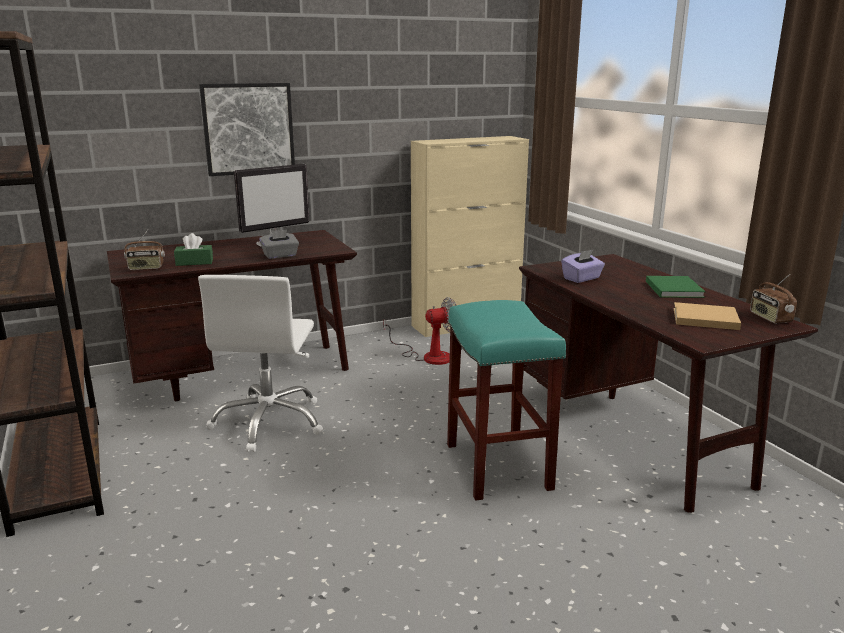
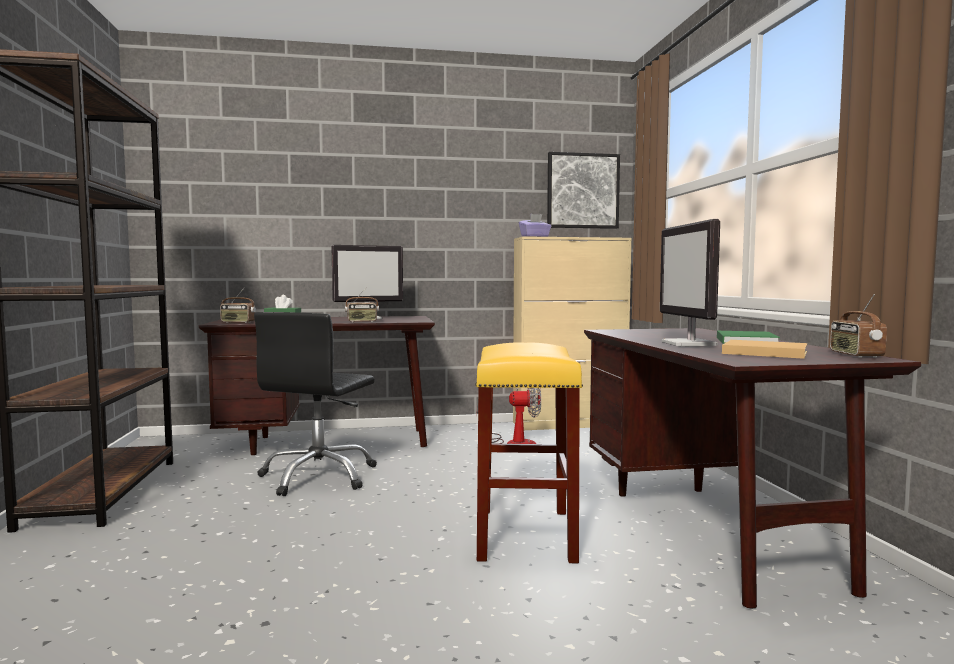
camera: 15 degrees right, 15 degrees down
white office chair [198,275,323,452] -> black office chair [254,312,377,496]
picture [199,83,295,176] -> picture moved to [547,152,620,229]
grey tissue box [259,230,299,259] -> radio [345,287,379,322]
turquoise stool [447,300,566,501] -> yellow stool [475,342,583,563]
purple tissue box [561,249,605,283] -> purple tissue box moved to [519,214,552,237]
none -> monitor [660,219,720,346]

